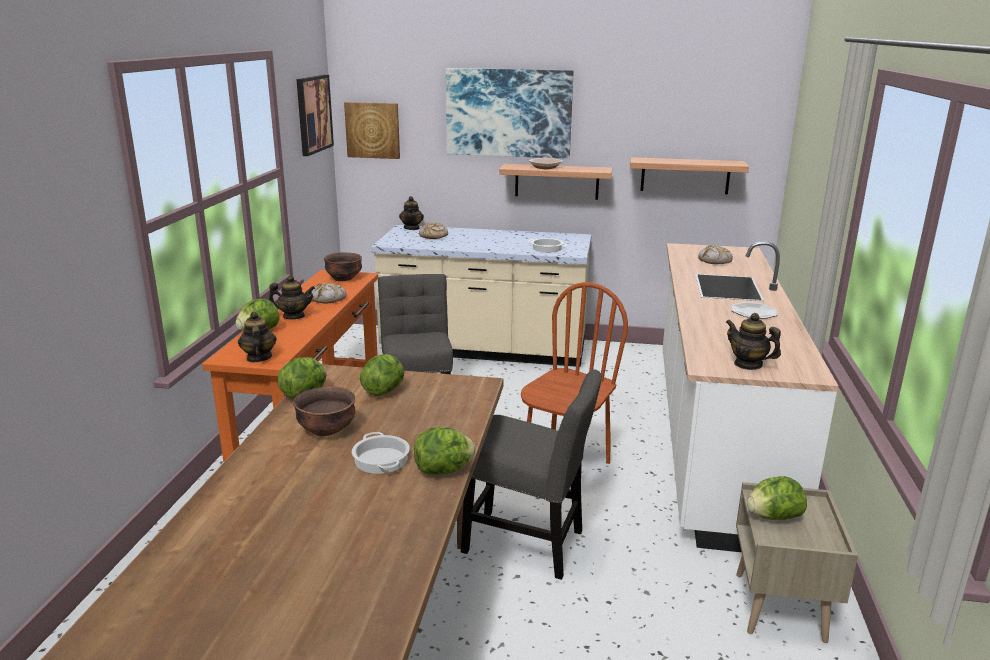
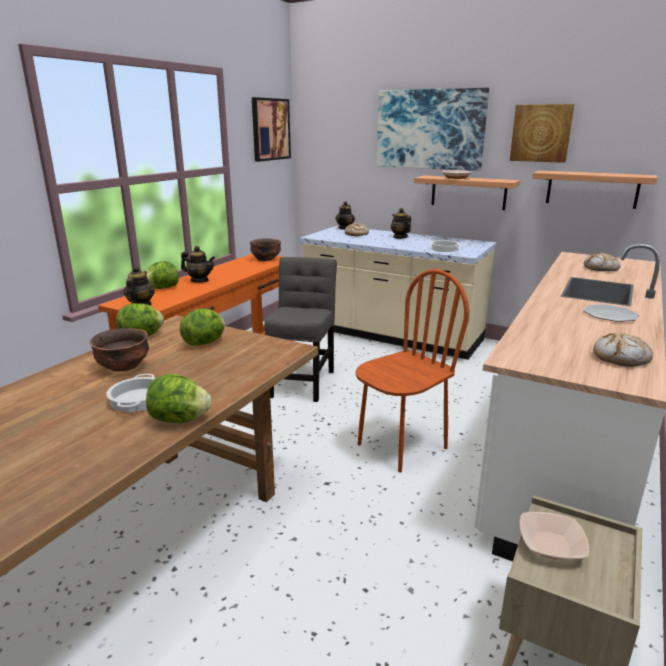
camera: 20 degrees right, 0 degrees up
bread [312,283,347,303] -> bread moved to [593,333,653,367]
picture [344,102,400,159] -> picture moved to [510,104,574,163]
grey chair [461,369,602,580] -> none
teapot [726,313,781,370] -> teapot moved to [391,208,411,239]
lettuce [747,476,807,520] -> bowl [520,512,589,559]

